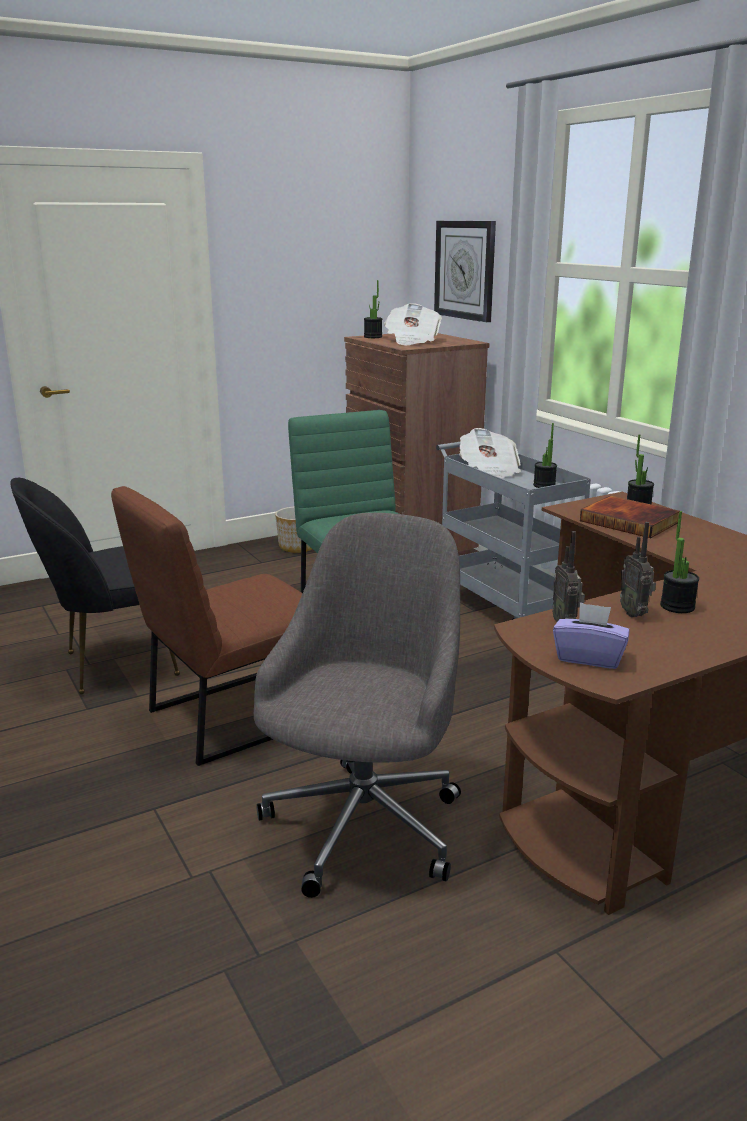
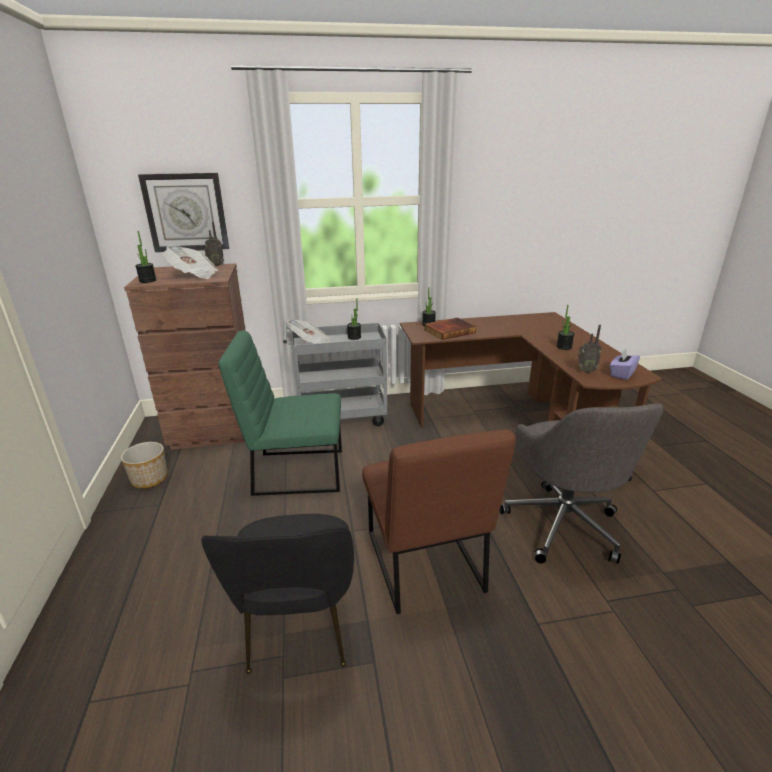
camera: 70 degrees left, 5 degrees up
grey office chair [254,513,461,898] -> grey office chair turned 135 degrees counterclockwise [500,403,663,564]
radio [620,522,656,617] -> radio moved to [204,222,224,266]

